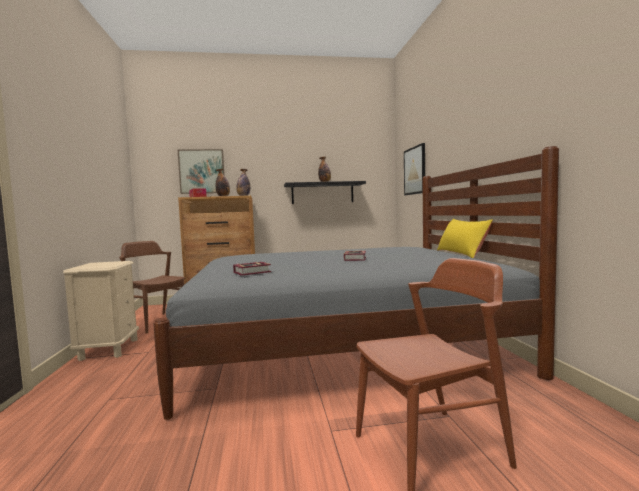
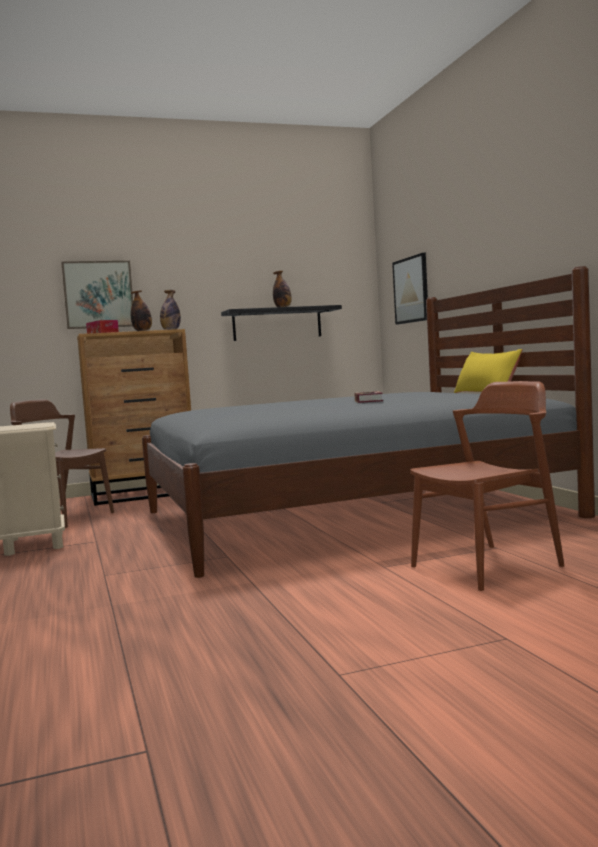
camera: 10 degrees left, 0 degrees up
book [233,262,271,276] -> none

